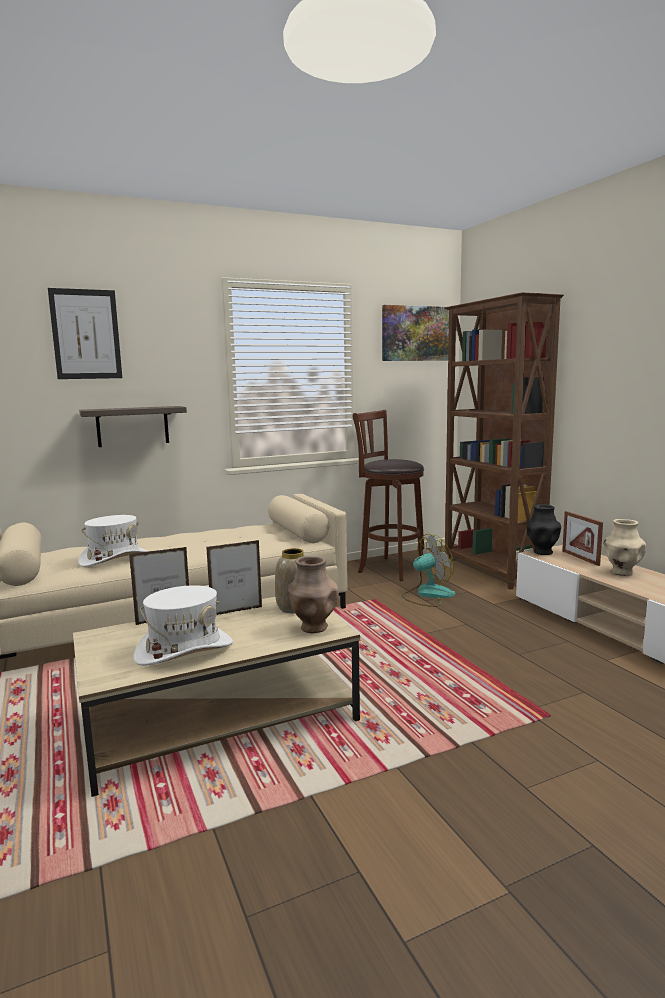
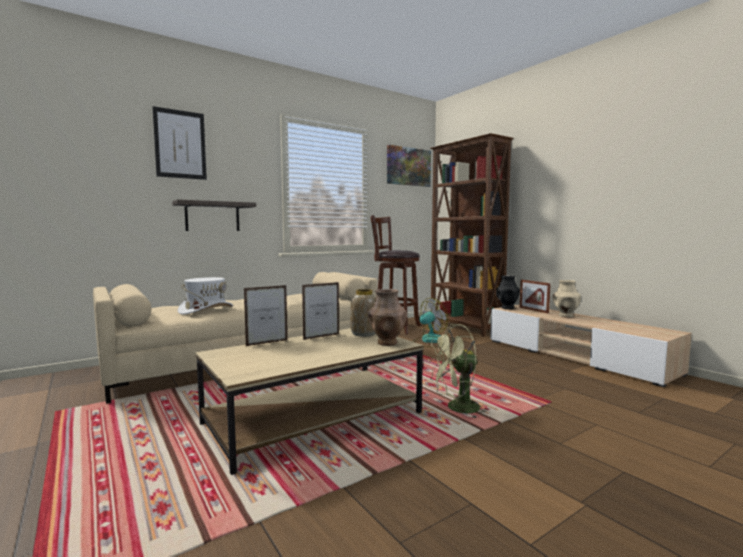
camera: 10 degrees left, 5 degrees down
white hat [133,585,233,666] -> none
none -> green fan [428,324,489,419]

